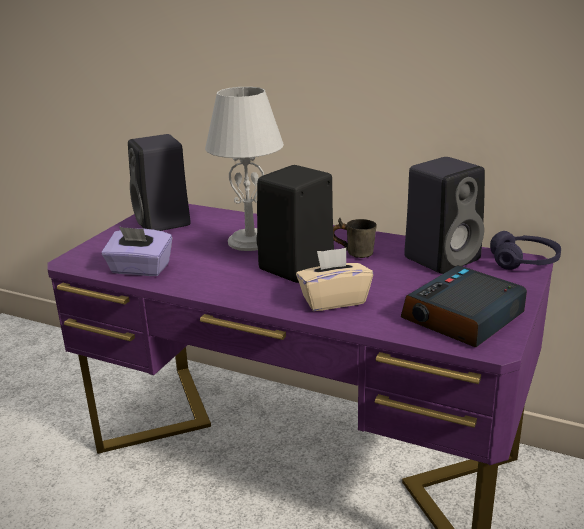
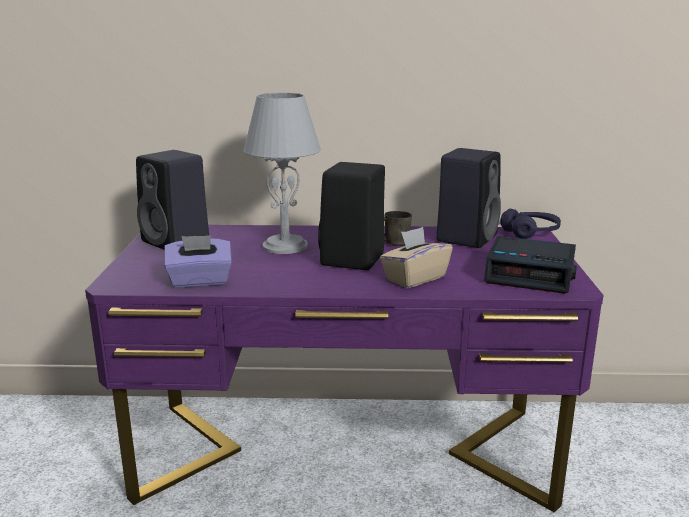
camera: 25 degrees left, 5 degrees down
alarm clock [401,265,527,347] -> alarm clock turned 90 degrees counterclockwise [484,236,577,294]

